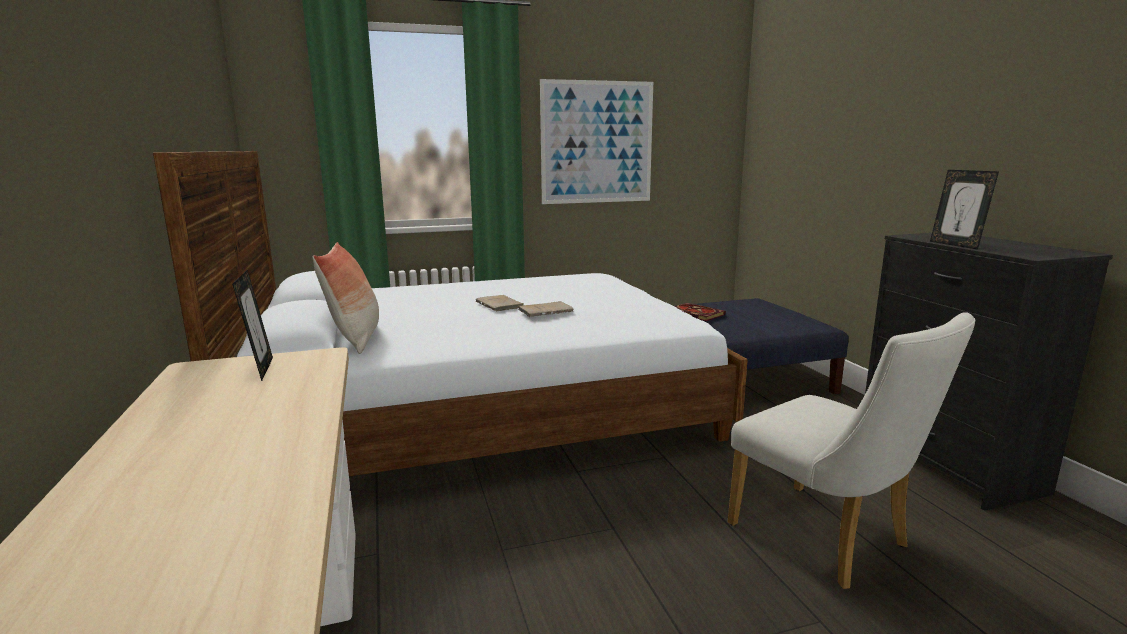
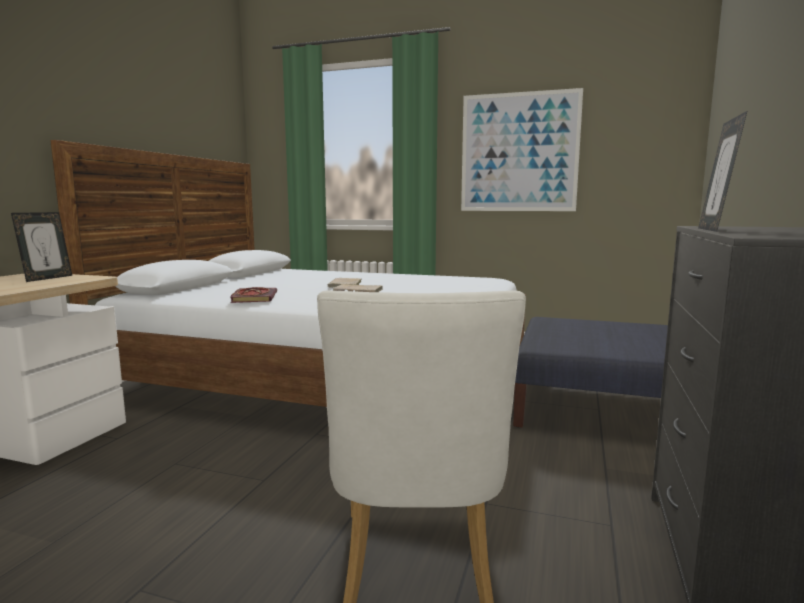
camera: 35 degrees right, 5 degrees down
pillow [312,242,379,354] -> none
book [675,303,726,321] -> book moved to [230,287,277,303]

